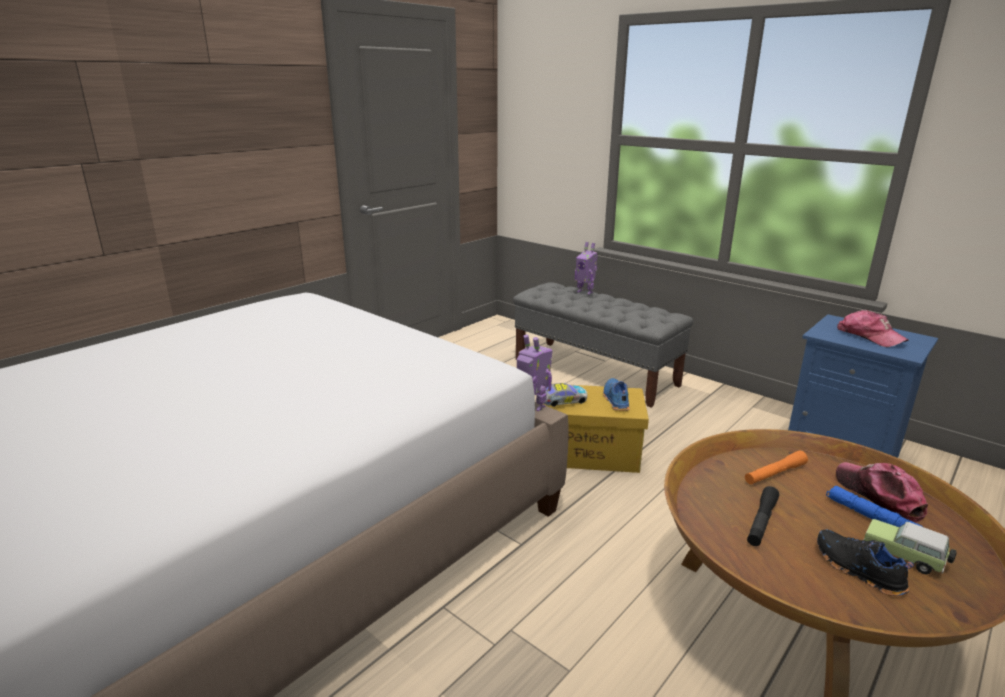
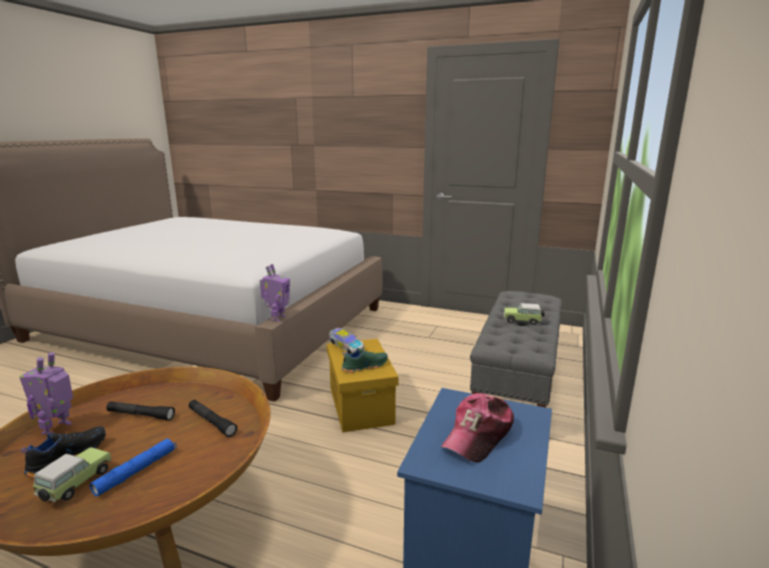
camera: 70 degrees right, 5 degrees down
toy robot [575,242,598,294] -> toy robot moved to [19,352,73,435]
blue shoe [603,378,630,411] -> green shoe [342,348,388,373]
orange flashlight [745,451,808,484] -> black flashlight [189,400,237,437]
cap [836,462,928,523] -> none
none -> toy car [504,303,544,325]

